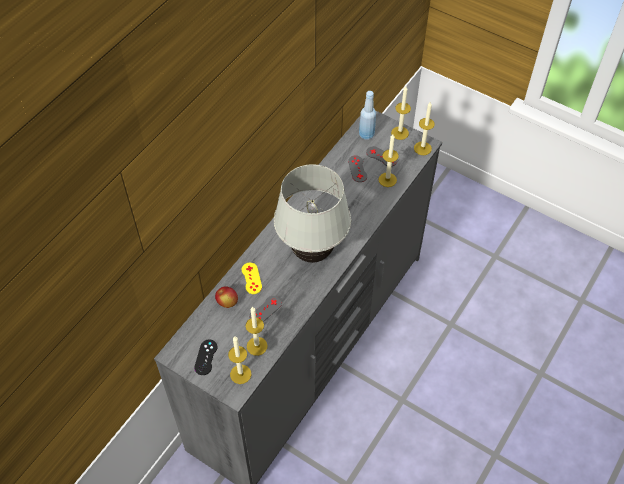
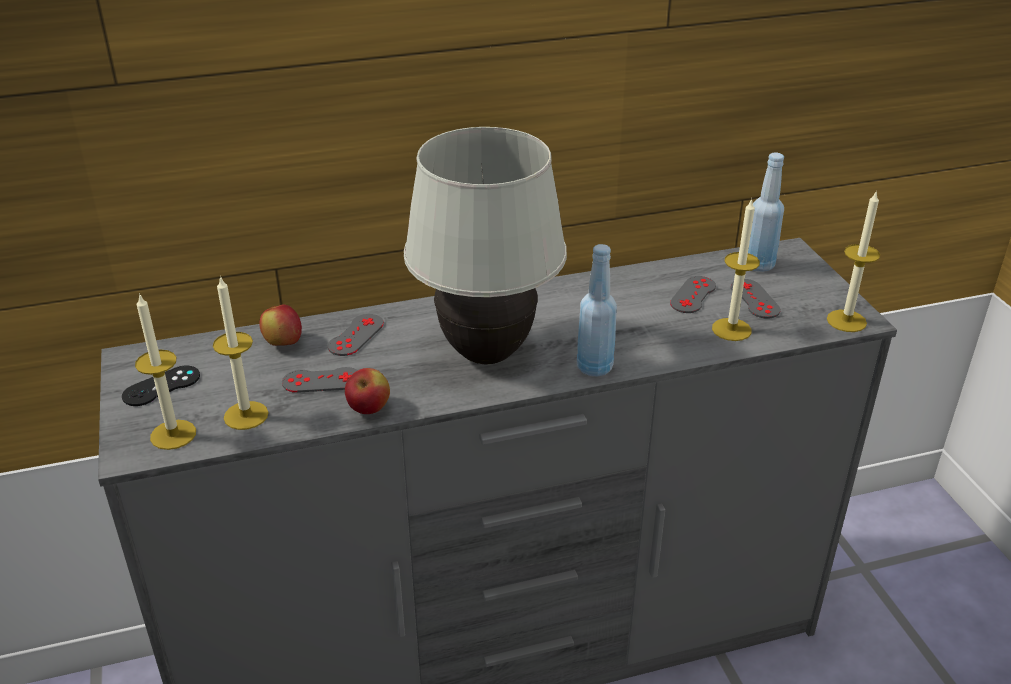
camera: 40 degrees right, 20 degrees down
yellow game controller [242,263,262,294] -> grey game controller [328,314,384,356]
candle [391,86,411,140] -> none
none -> apple [345,368,390,414]
none -> blue bottle [577,244,617,377]

